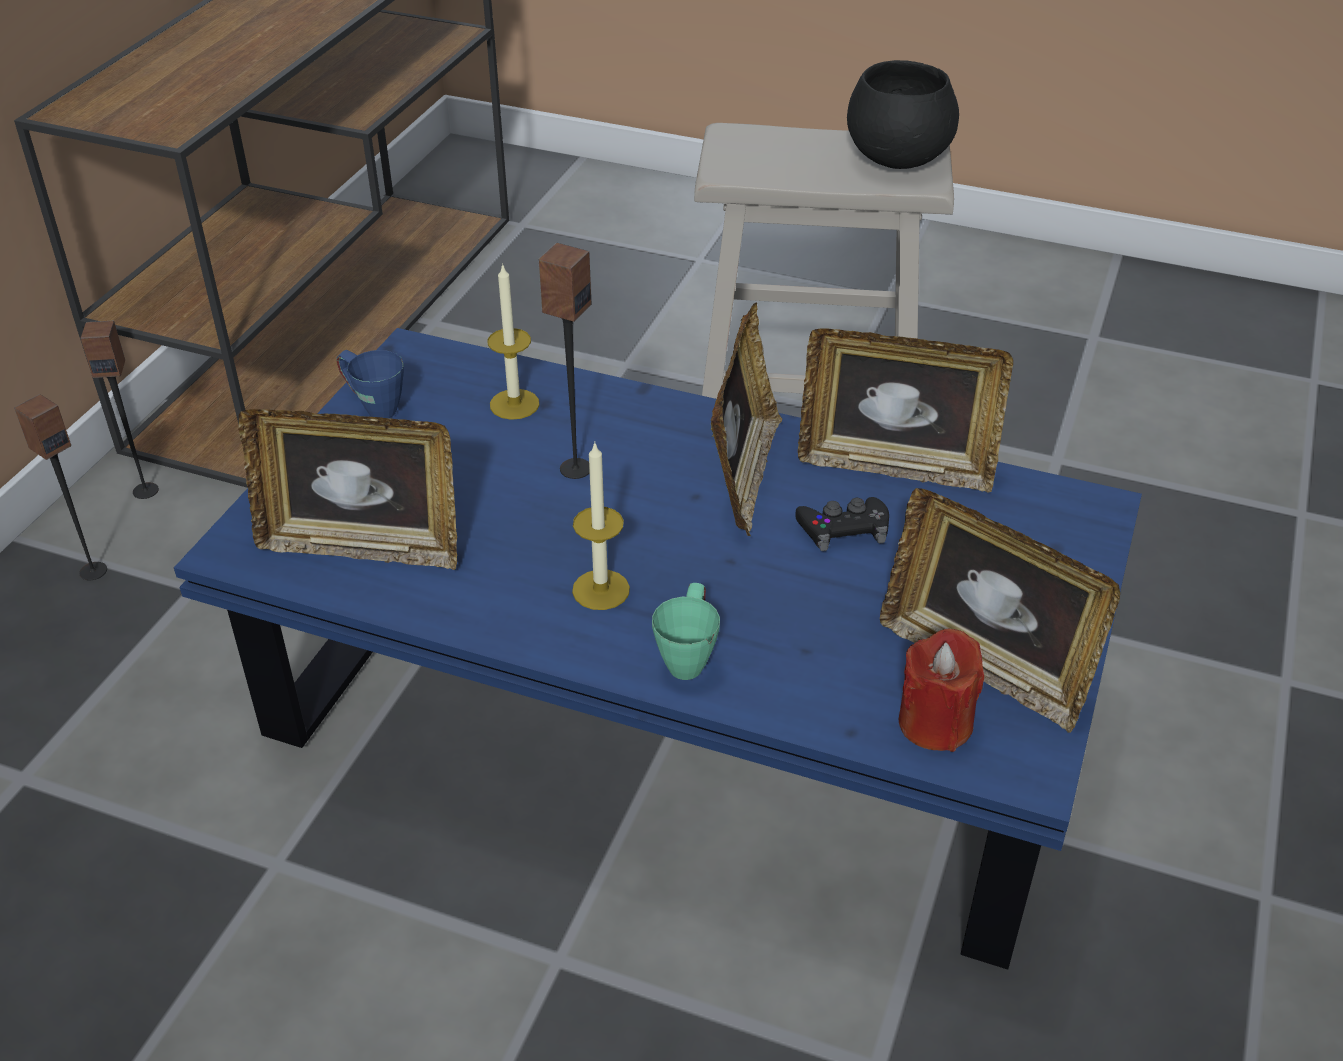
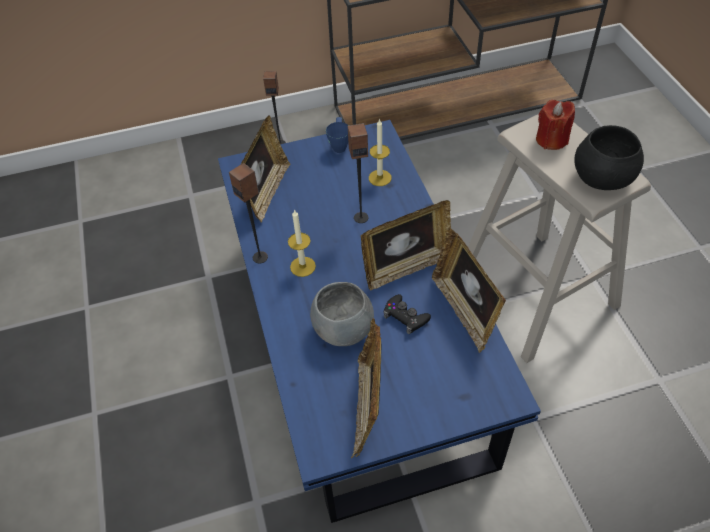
camera: 55 degrees right, 10 degrees up
speaker [80,321,159,499] -> speaker moved to [229,163,268,264]
picture frame [238,409,457,570] -> picture frame turned 135 degrees counterclockwise [241,115,290,222]
green mug [652,583,720,680] -> none
red candle [899,629,984,752] -> red candle moved to [536,100,575,150]
none -> grey bowl [310,282,374,346]

